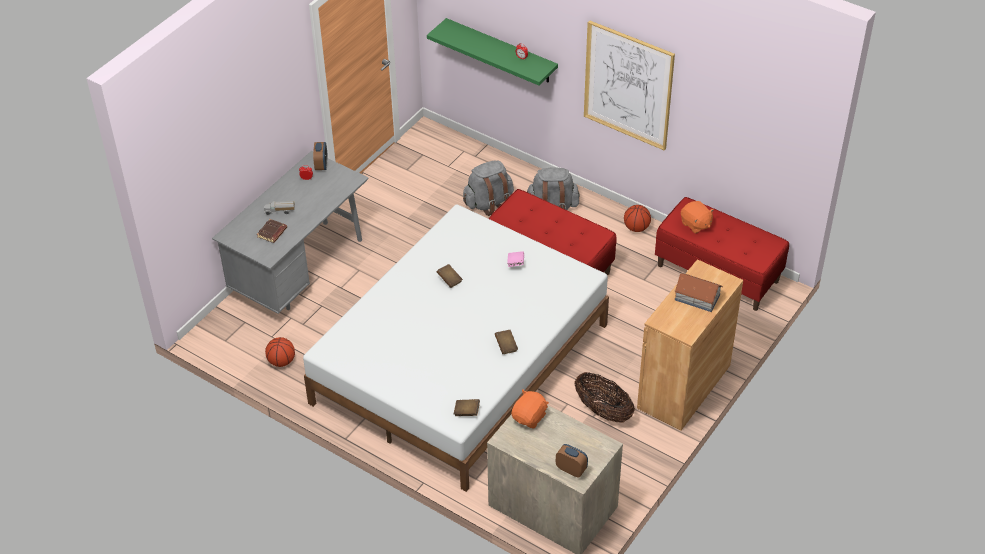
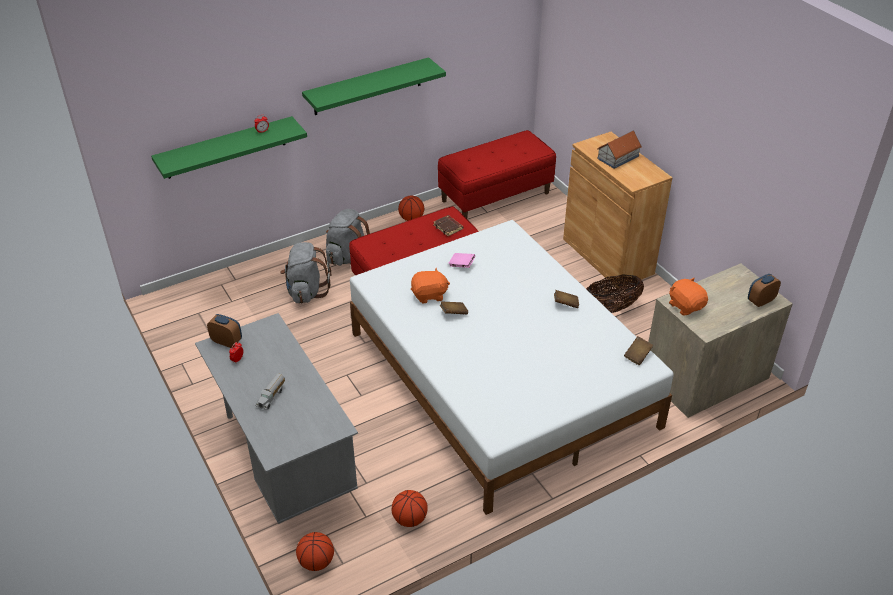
camera: 65 degrees left, 5 degrees down
brown book [257,219,287,243] -> brown book moved to [433,215,463,236]
picture [584,20,675,150] -> green shelf [302,57,446,115]
orange plush toy [681,201,714,233] -> orange plush toy moved to [411,268,450,304]
none -> basketball [296,532,334,571]

